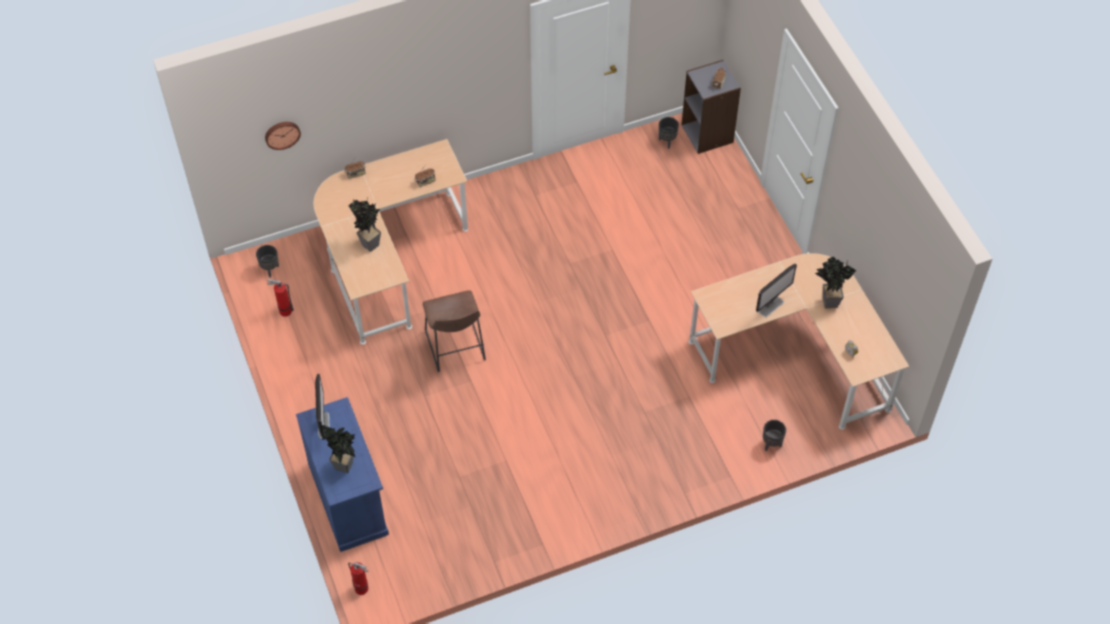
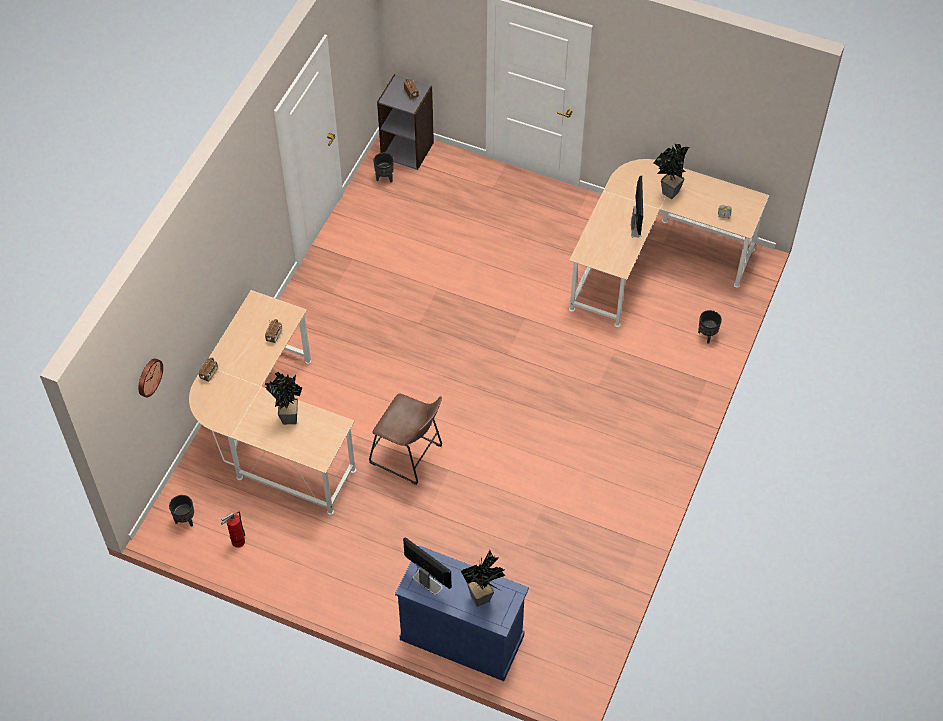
camera: 45 degrees left, 0 degrees up
fire extinguisher [348,562,368,595] -> none

